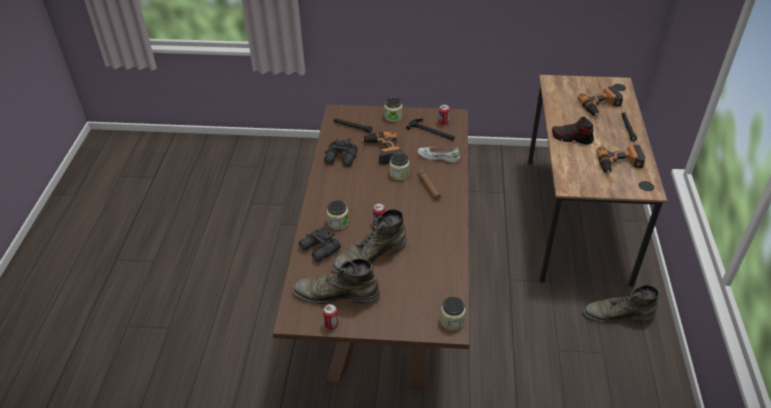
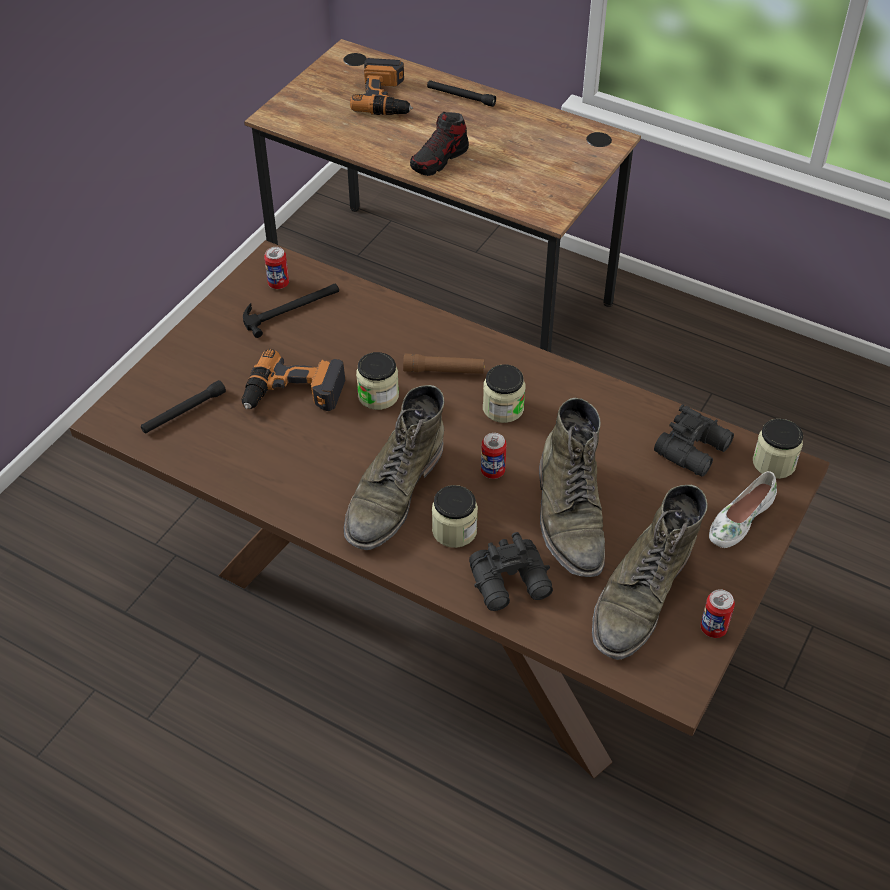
camera: 65 degrees left, 5 degrees up
black binoculars [324,138,358,167] -> black binoculars moved to [654,404,734,477]
jar [384,97,402,122] -> jar moved to [483,364,525,423]
white shoe [418,147,460,163] -> white shoe moved to [709,471,777,548]
green boot [583,285,659,323] -> green boot moved to [344,385,445,550]
power drill [596,145,646,174] -> none

